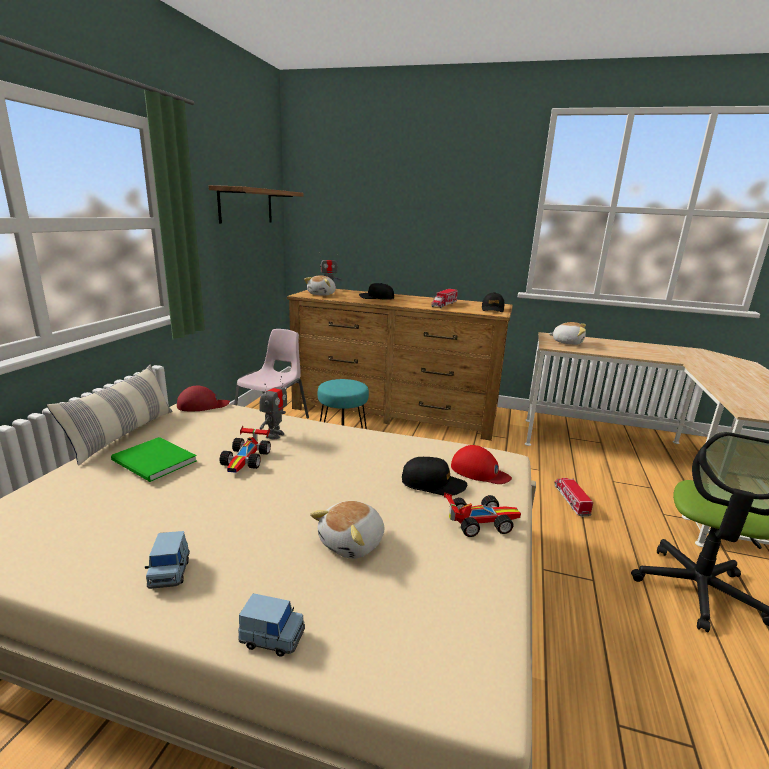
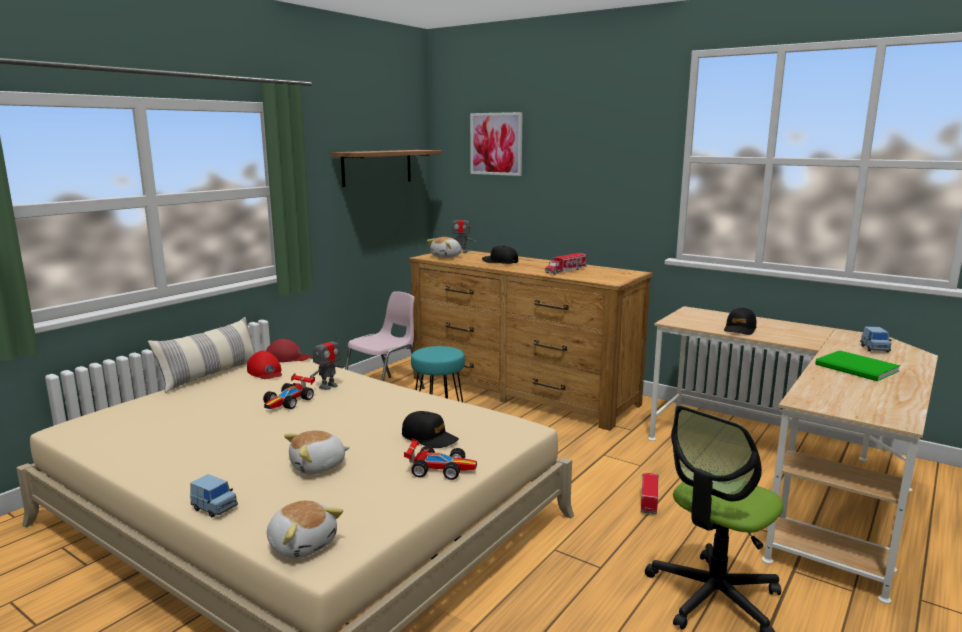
camera: 20 degrees right, 5 degrees down
green book [111,437,197,482] -> green book moved to [815,350,900,381]
blue toy car [145,531,190,589] -> blue toy car moved to [860,326,892,352]
red cap [451,445,512,484] -> red cap moved to [247,351,282,379]
black cap [482,292,504,312] -> black cap moved to [724,308,756,335]
plush toy [548,322,586,345] -> plush toy moved to [267,500,343,559]
none -> picture [470,112,523,176]

